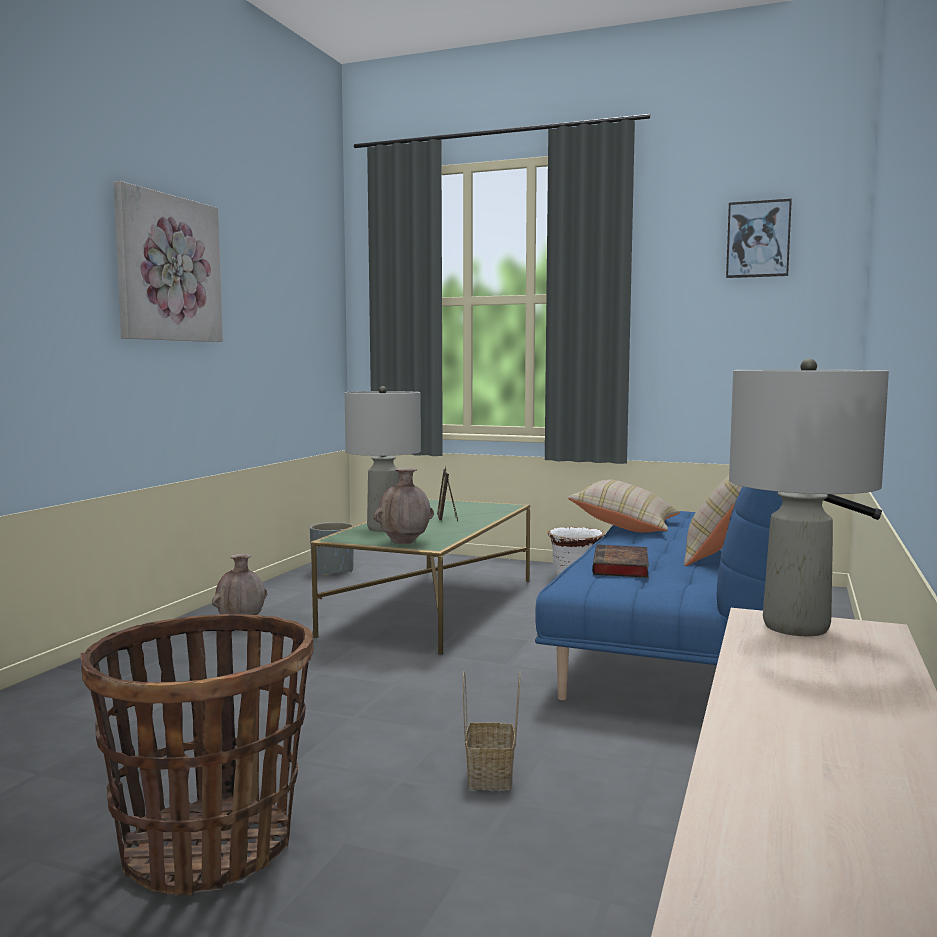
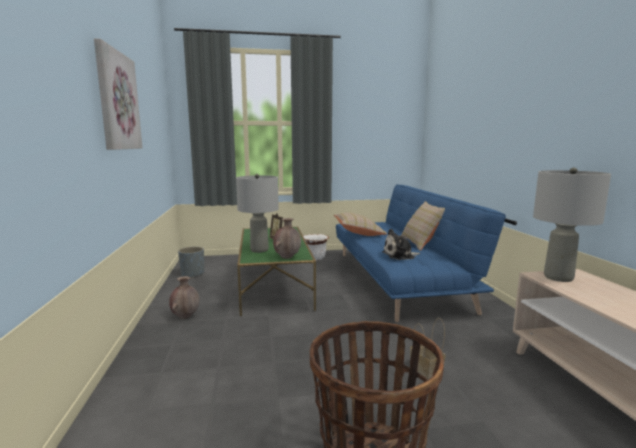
camera: 30 degrees left, 5 degrees up
book [592,544,649,578] -> plush toy [382,229,421,260]
picture [726,199,792,278] -> none

